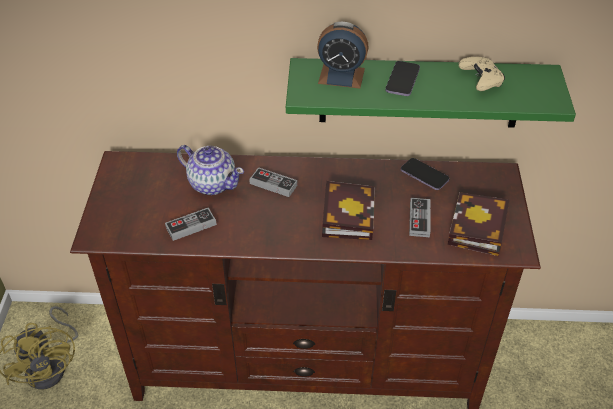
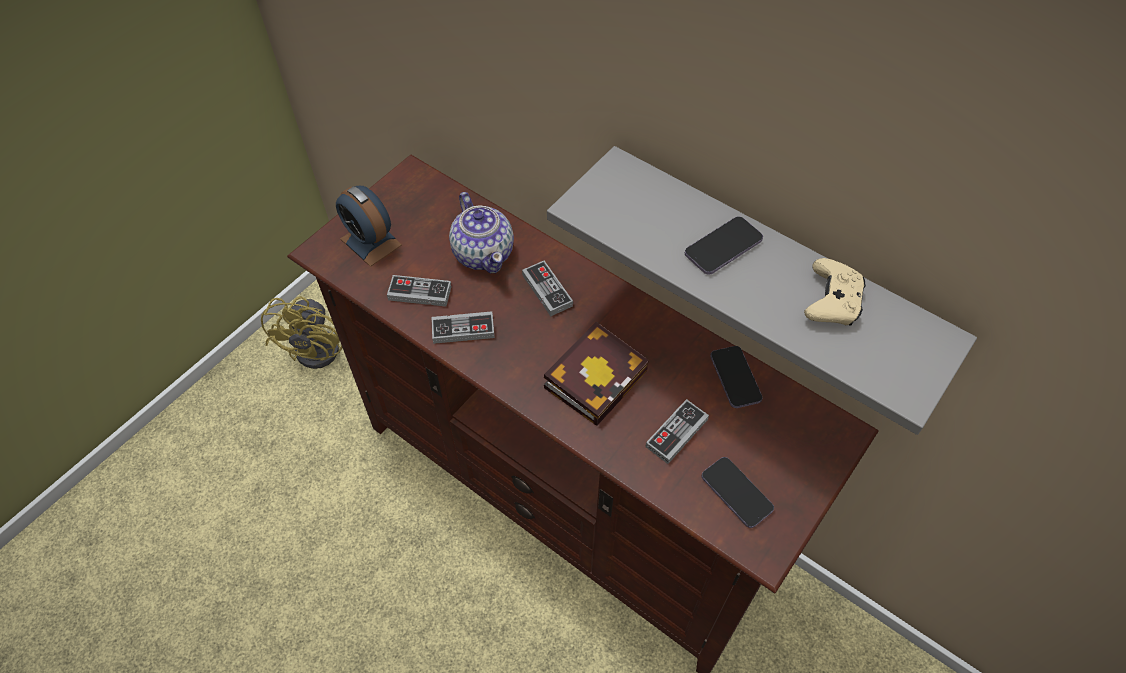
camera: 35 degrees right, 10 degrees up
green shelf [286,58,576,128] -> grey shelf [547,146,977,435]
alarm clock [317,22,369,88] -> alarm clock moved to [336,186,402,267]
book [448,192,509,256] -> phone [702,457,774,528]
none -> game controller [432,311,495,344]

